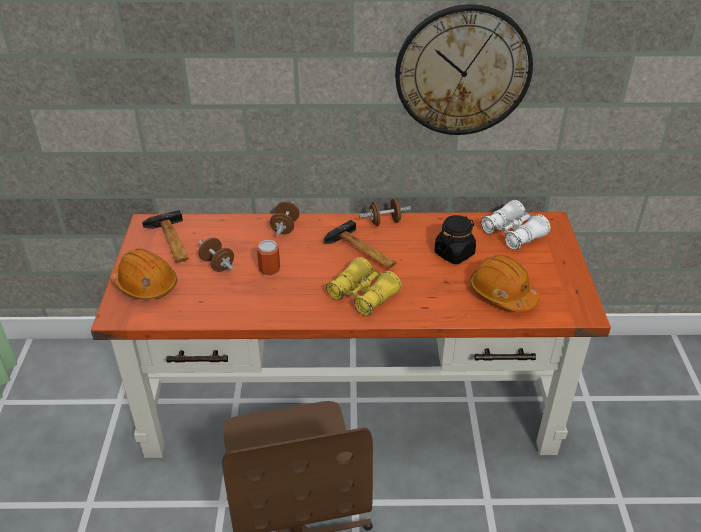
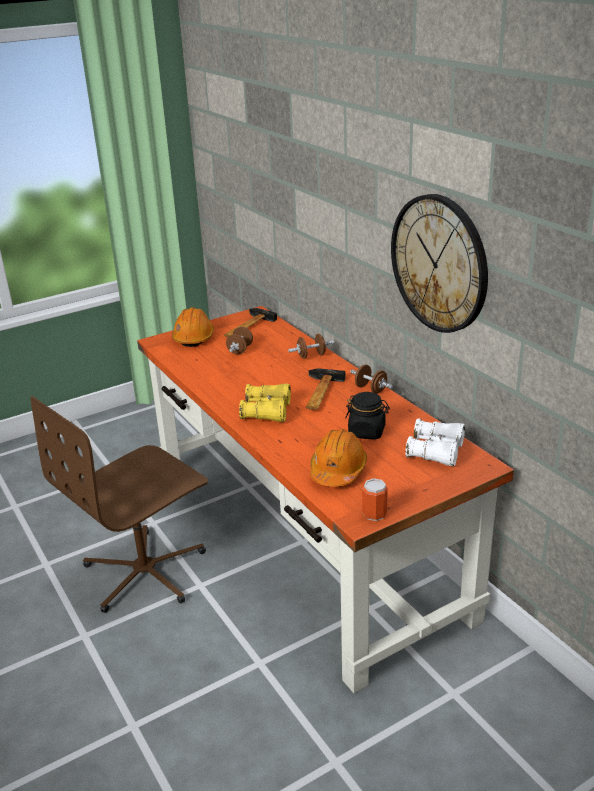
camera: 60 degrees right, 10 degrees down
can [257,240,280,276] -> can moved to [362,478,388,521]

